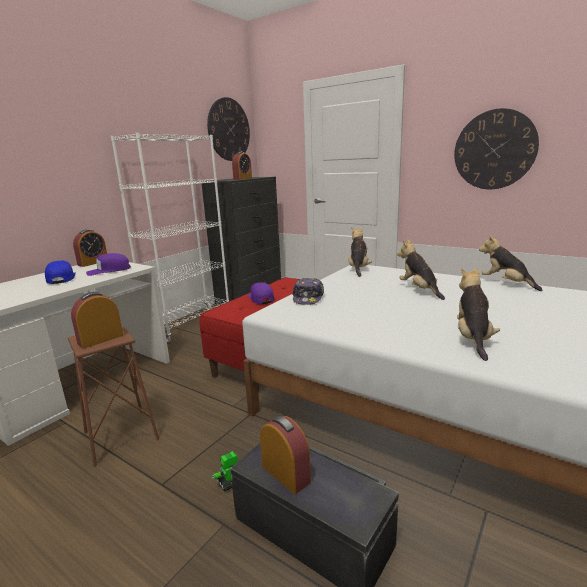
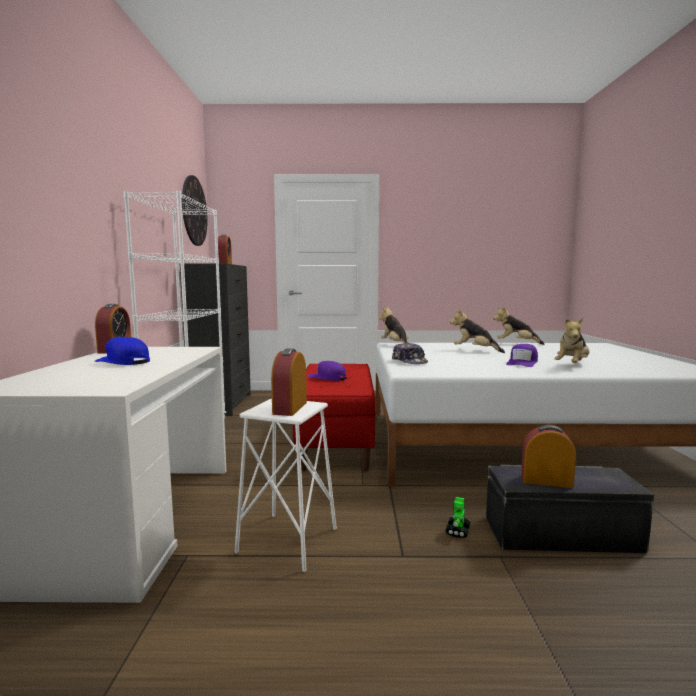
camera: 35 degrees left, 10 degrees down
brown stool [68,324,159,466] -> white stool [234,398,337,572]
purple cap [86,253,131,276] -> purple cap moved to [506,344,538,367]
wall clock [454,108,539,189] -> none
plush toy [457,268,500,361] -> plush toy turned 120 degrees counterclockwise [555,318,589,363]

